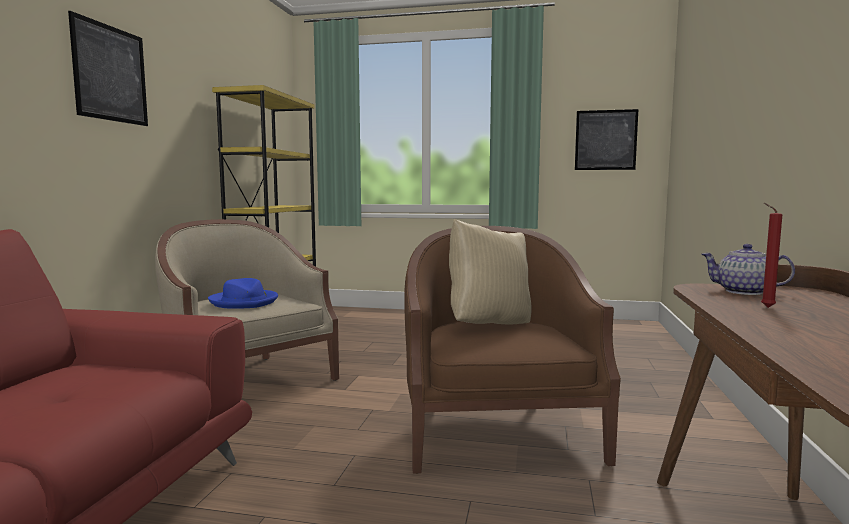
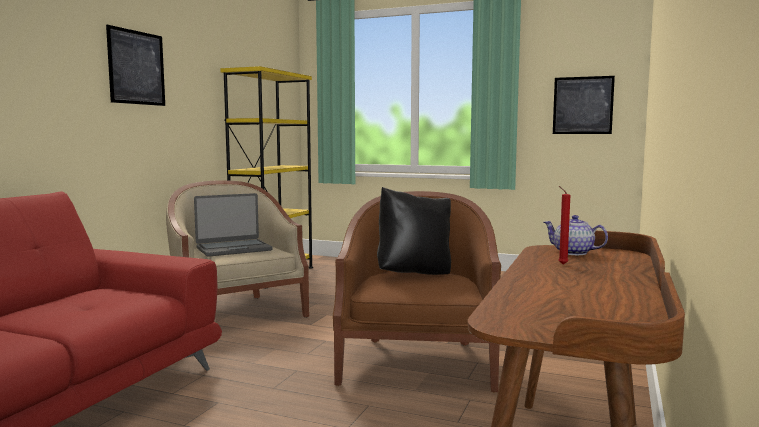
camera: 10 degrees right, 0 degrees up
blue hat [208,278,278,309] -> laptop [194,193,273,257]
beige pillow [449,219,532,324] -> black pillow [377,187,451,275]

